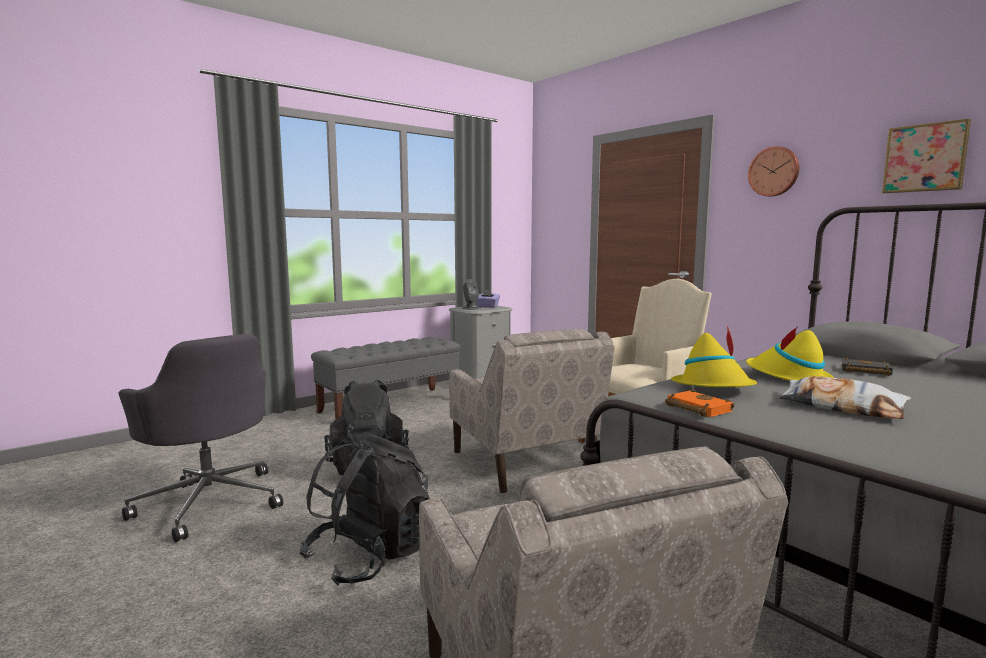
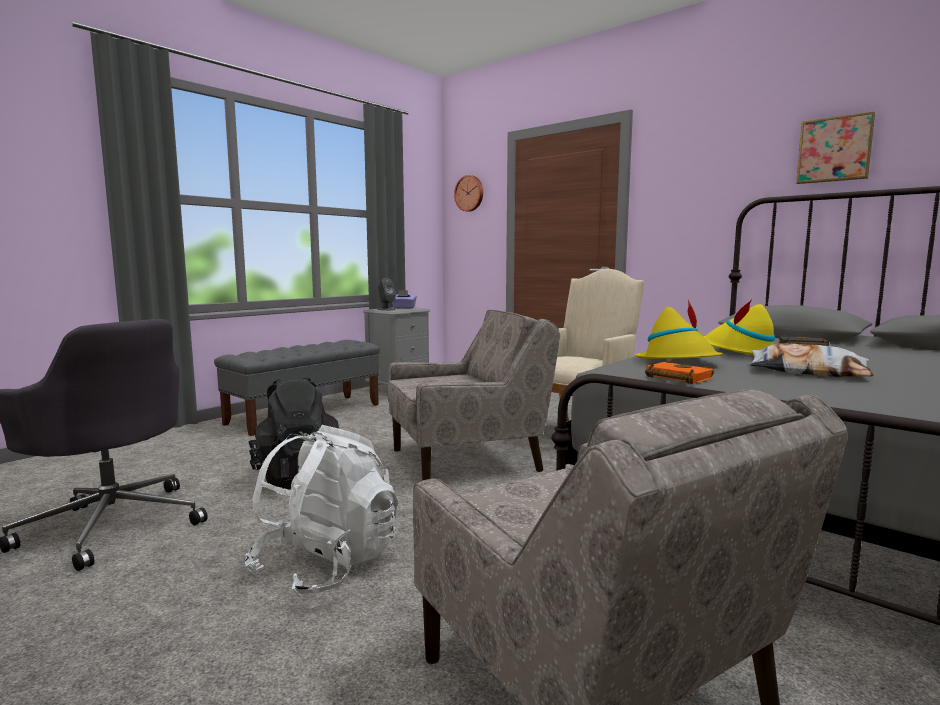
camera: 10 degrees left, 0 degrees up
black backpack [299,434,430,586] -> white backpack [245,425,398,597]
beige armchair [449,329,615,493] -> beige armchair turned 75 degrees counterclockwise [388,310,560,481]
wall clock [748,146,799,197] -> wall clock moved to [454,175,483,212]

